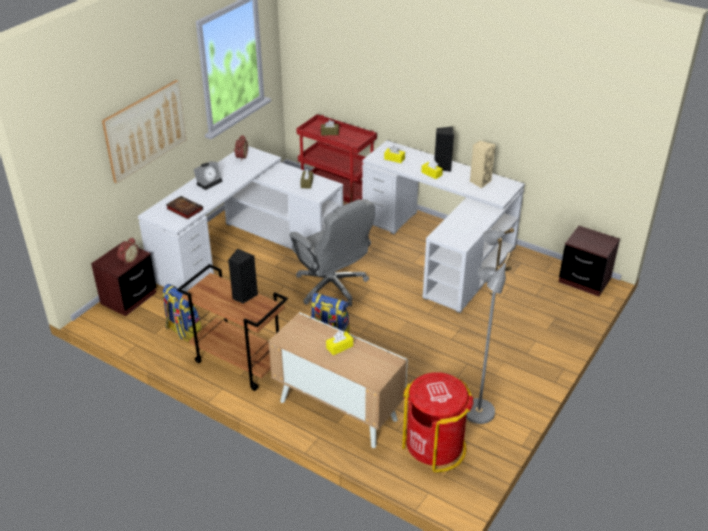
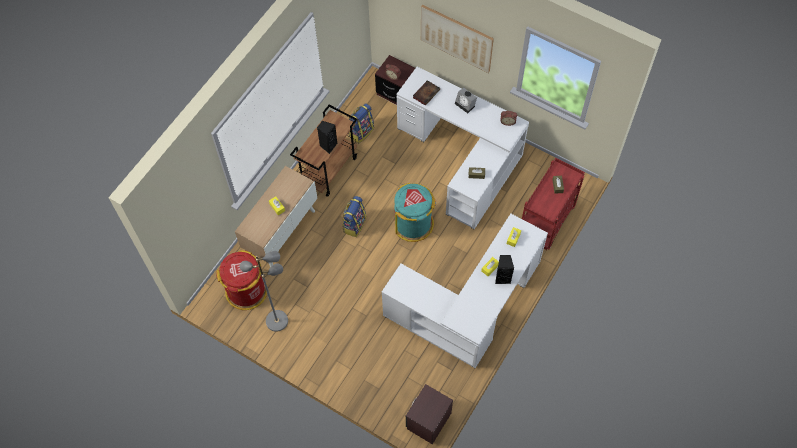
camera: 90 degrees right, 25 degrees up
grey office chair [289,199,375,307] -> turquoise trash can [394,183,436,242]
beige speaker [470,140,496,188] -> none

